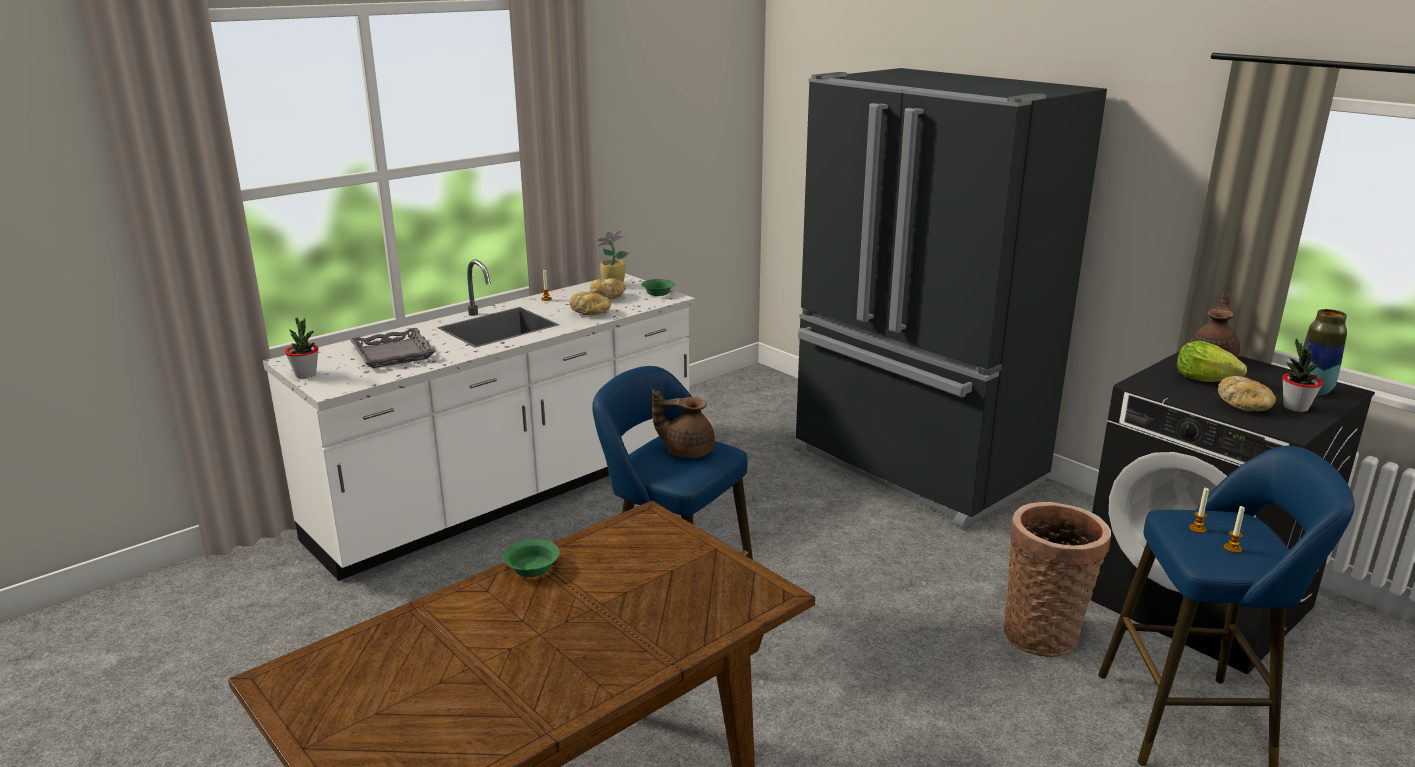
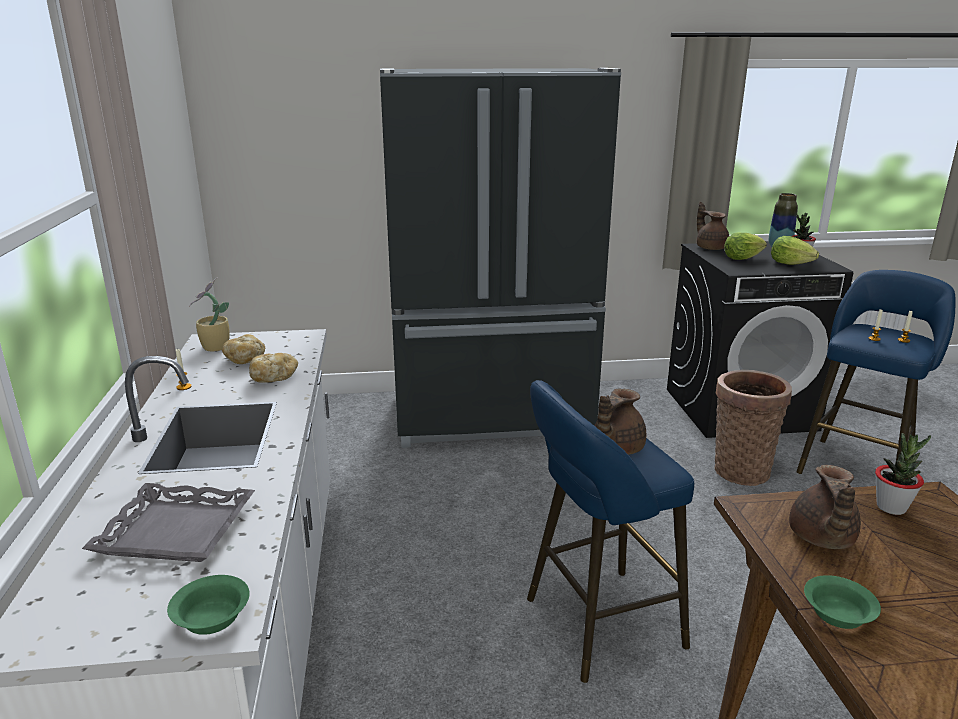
camera: 55 degrees left, 0 degrees up
potted plant [285,318,319,378] -> potted plant moved to [875,433,931,515]
green bowl [641,279,675,296] -> green bowl moved to [167,575,250,635]
bread [1218,376,1276,411] -> lettuce [771,236,819,265]
none -> brown teapot [789,465,861,549]

